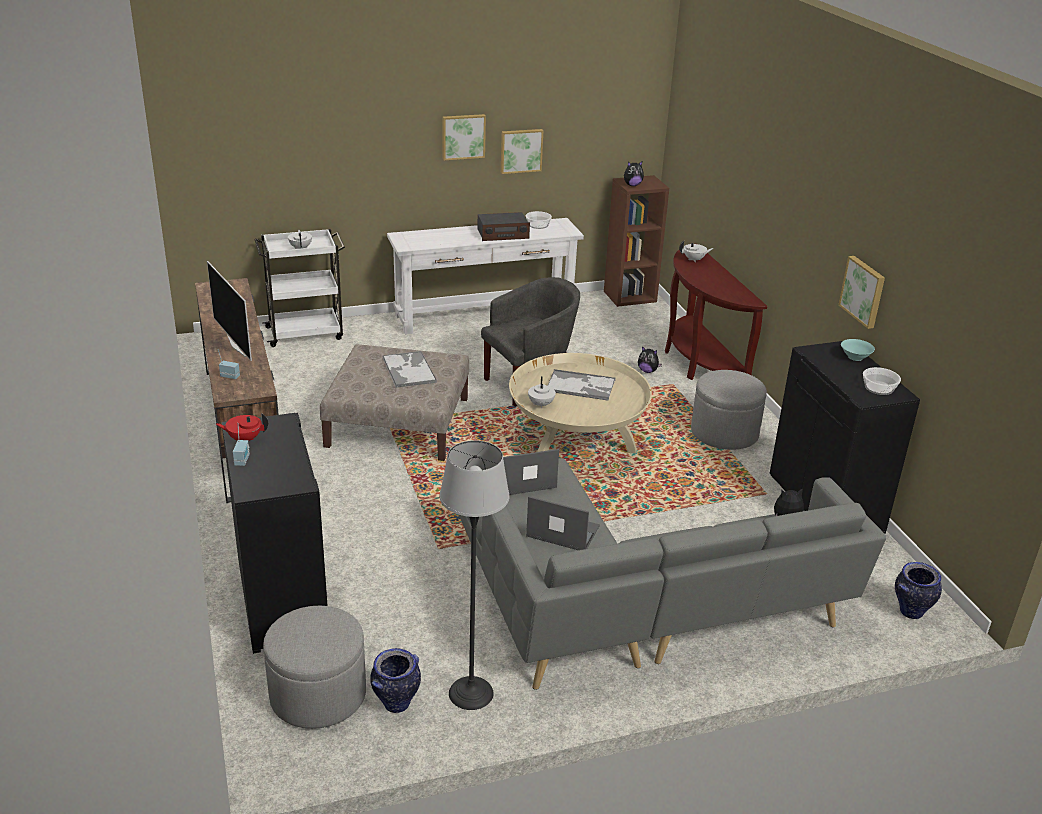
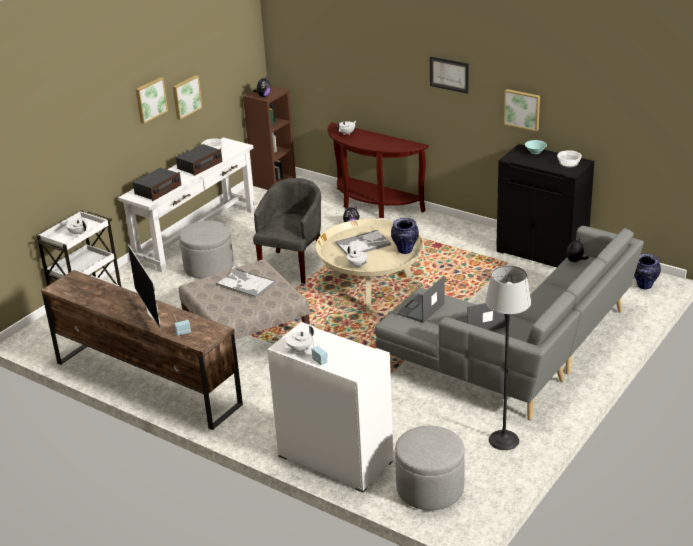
camera: 35 degrees left, 0 degrees up
television [207,261,252,361] -> television turned 45 degrees clockwise [127,244,161,329]
red teapot [216,413,268,441] -> white teapot [283,326,314,353]
black cabinet [222,413,328,654] -> white cabinet [267,322,393,493]
vase [370,648,421,713] -> vase moved to [391,218,419,254]
grey ottoman [691,370,767,450] -> grey ottoman moved to [179,221,234,279]
none -> radio [133,167,181,201]
none -> picture [430,56,469,94]

